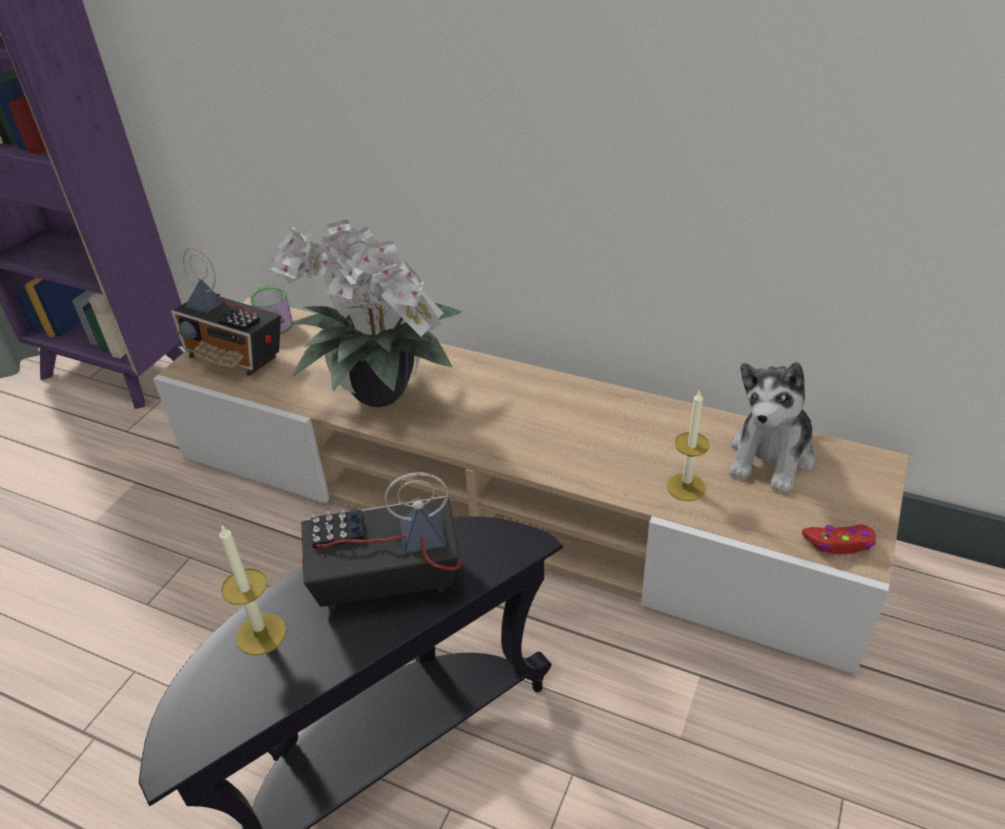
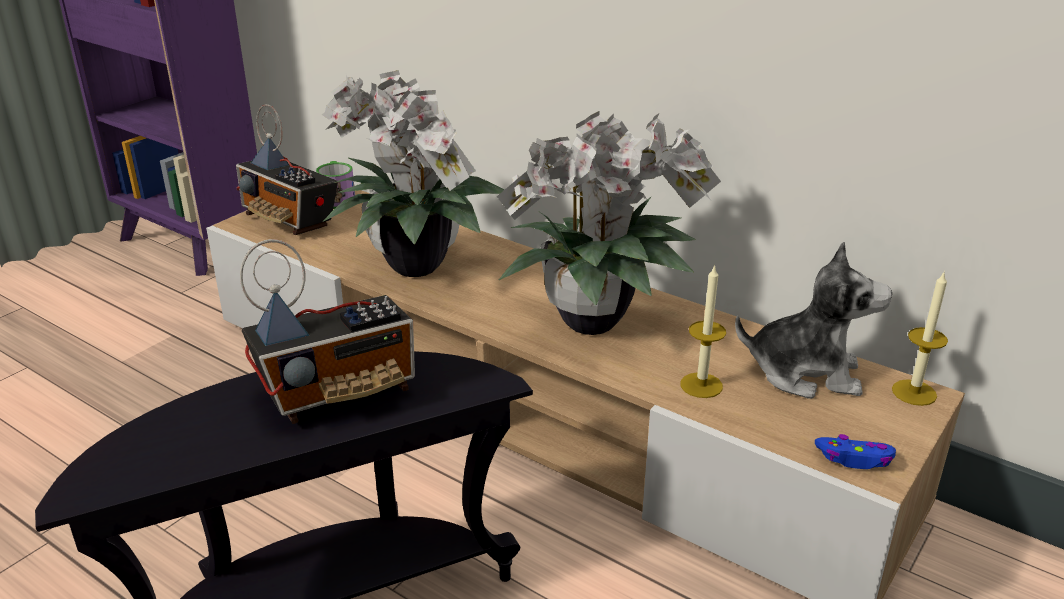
camera: 10 degrees right, 10 degrees down
candle [219,526,287,655] -> candle moved to [892,271,948,406]
radio [301,472,461,610] -> radio turned 150 degrees clockwise [240,239,415,424]
plush toy [729,362,815,494] -> plush toy turned 120 degrees counterclockwise [735,242,892,399]
red game controller [802,525,876,554] -> blue game controller [815,434,896,469]
none -> potted plant [497,111,721,335]

